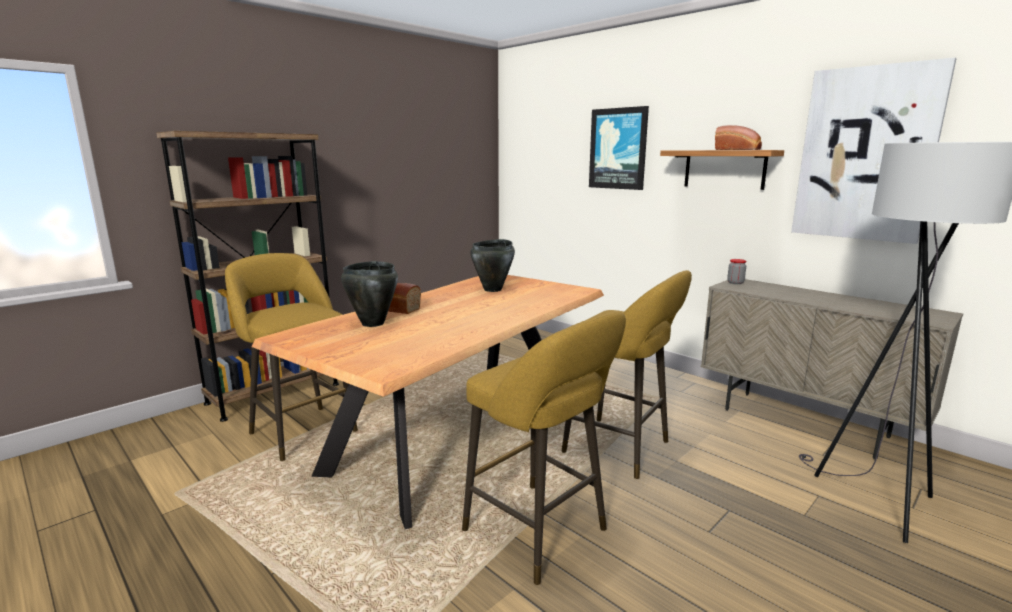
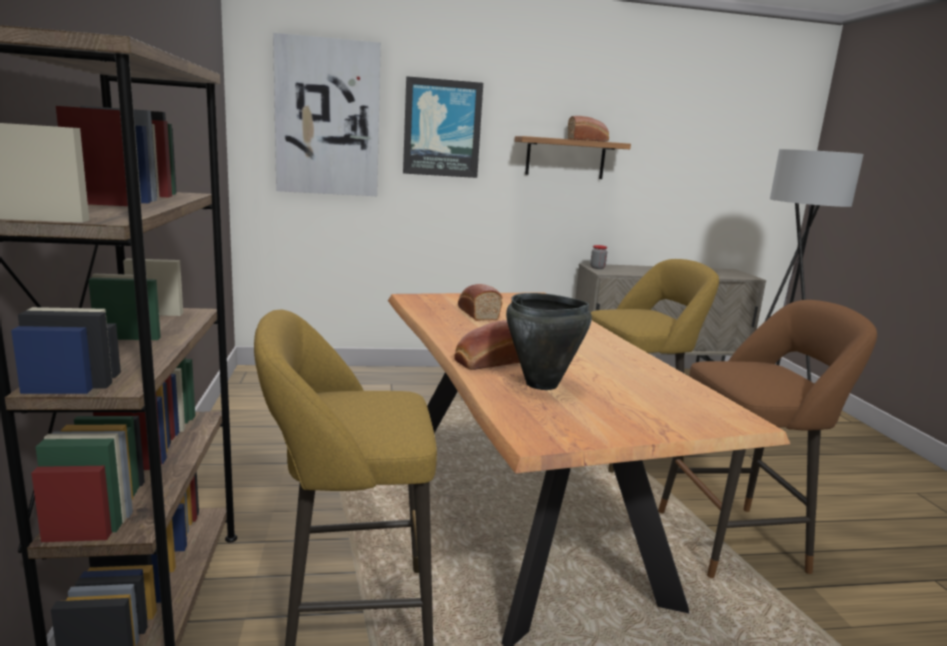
camera: 55 degrees left, 0 degrees up
yellow stool [462,312,626,585] -> brown stool [658,300,877,578]
black cooking pot [470,239,515,292] -> bread [458,284,503,321]
picture [791,58,956,244] -> picture moved to [273,33,381,196]

